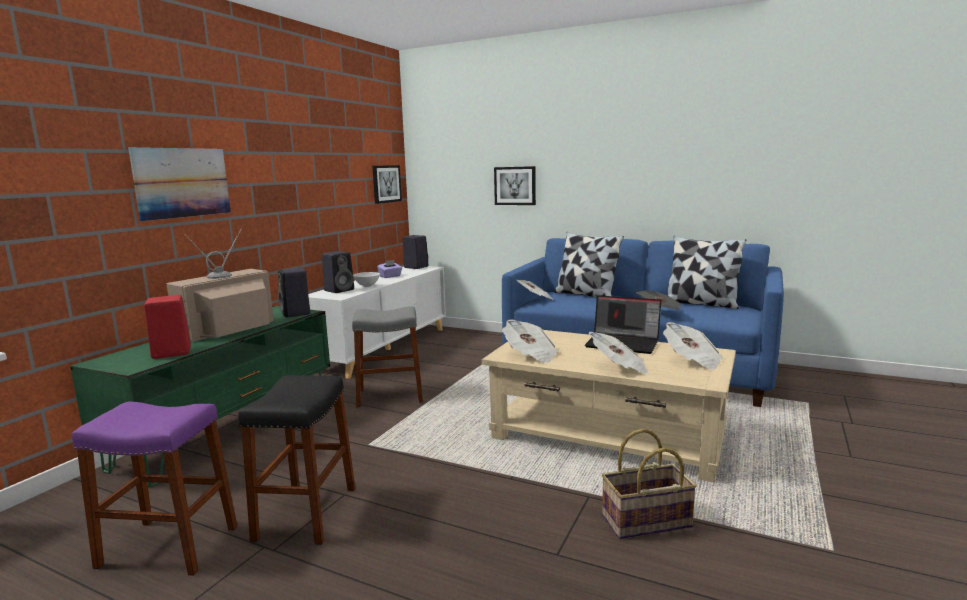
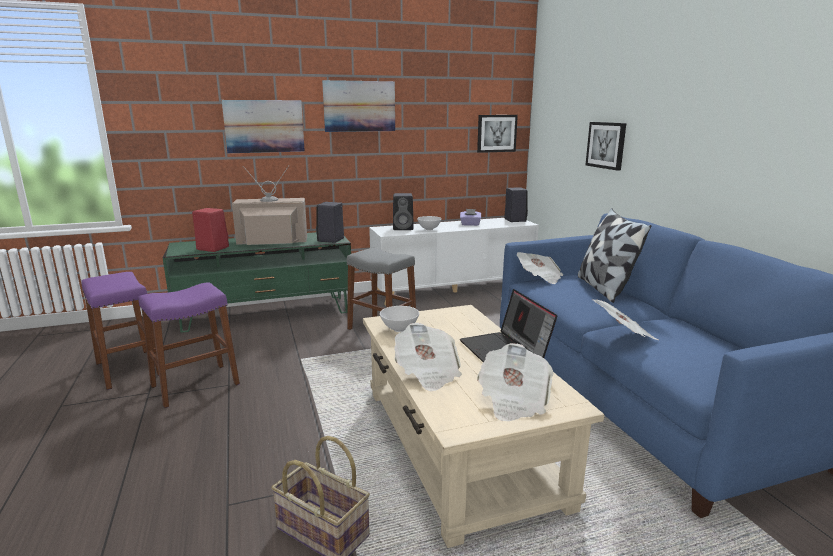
camera: 45 degrees right, 5 degrees up
black stool [238,375,355,545] -> purple stool [139,282,240,408]
newspaper [502,320,559,364] -> white bowl [380,306,419,332]
pillow [668,236,746,309] -> none
none -> picture [322,80,395,132]

